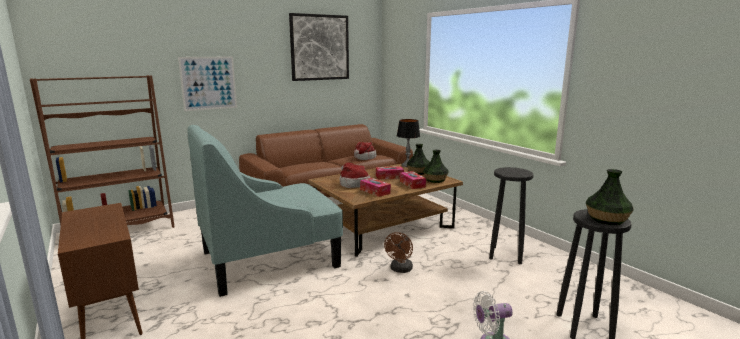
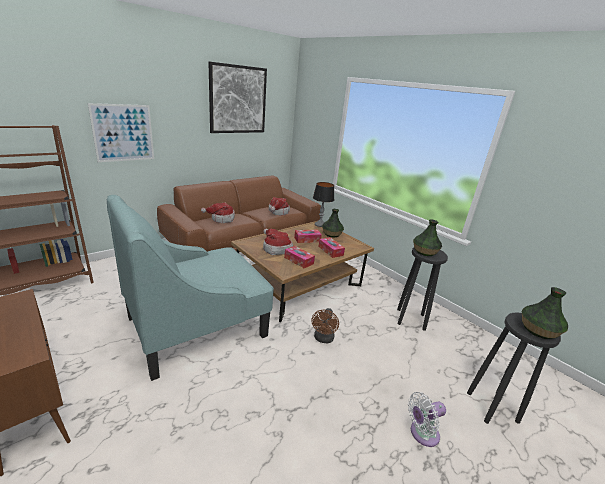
camera: 10 degrees left, 10 degrees up
vase [423,150,449,183] -> vase moved to [413,220,442,256]
none -> hat [201,202,235,223]

